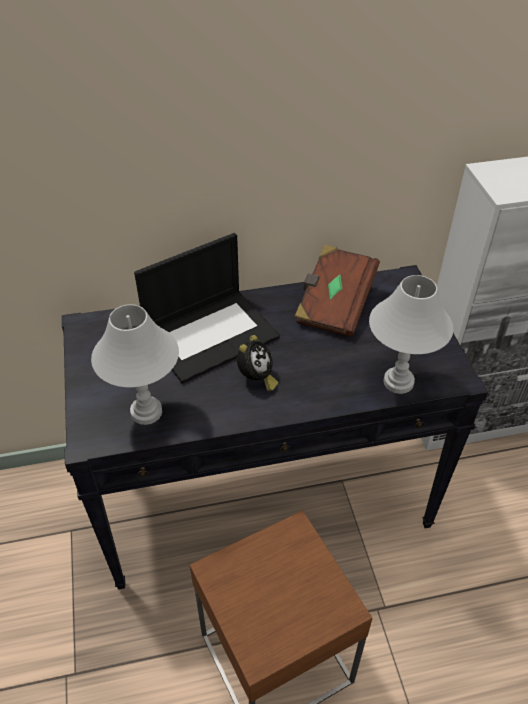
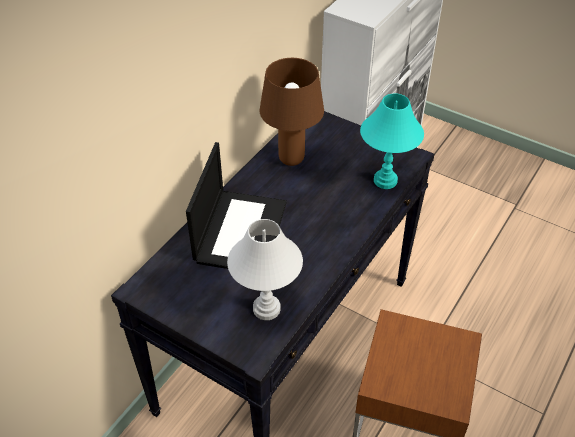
camera: 45 degrees left, 0 degrees up
alarm clock [237,335,278,391] -> none
brown book [294,245,380,337] -> brown table lamp [260,58,324,166]
white table lamp [369,275,453,394] -> turquoise table lamp [360,93,424,189]

